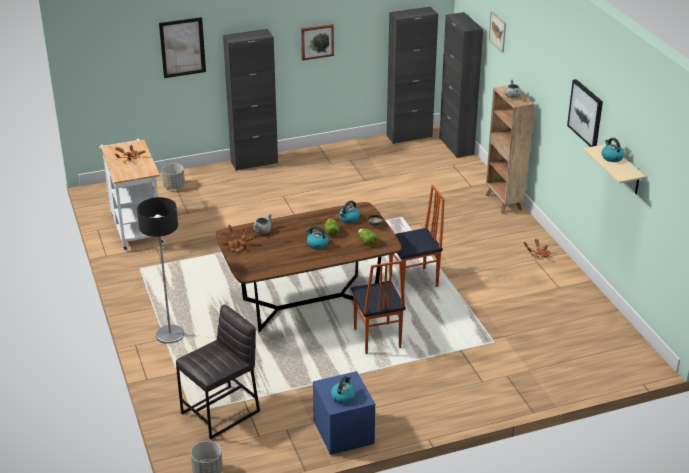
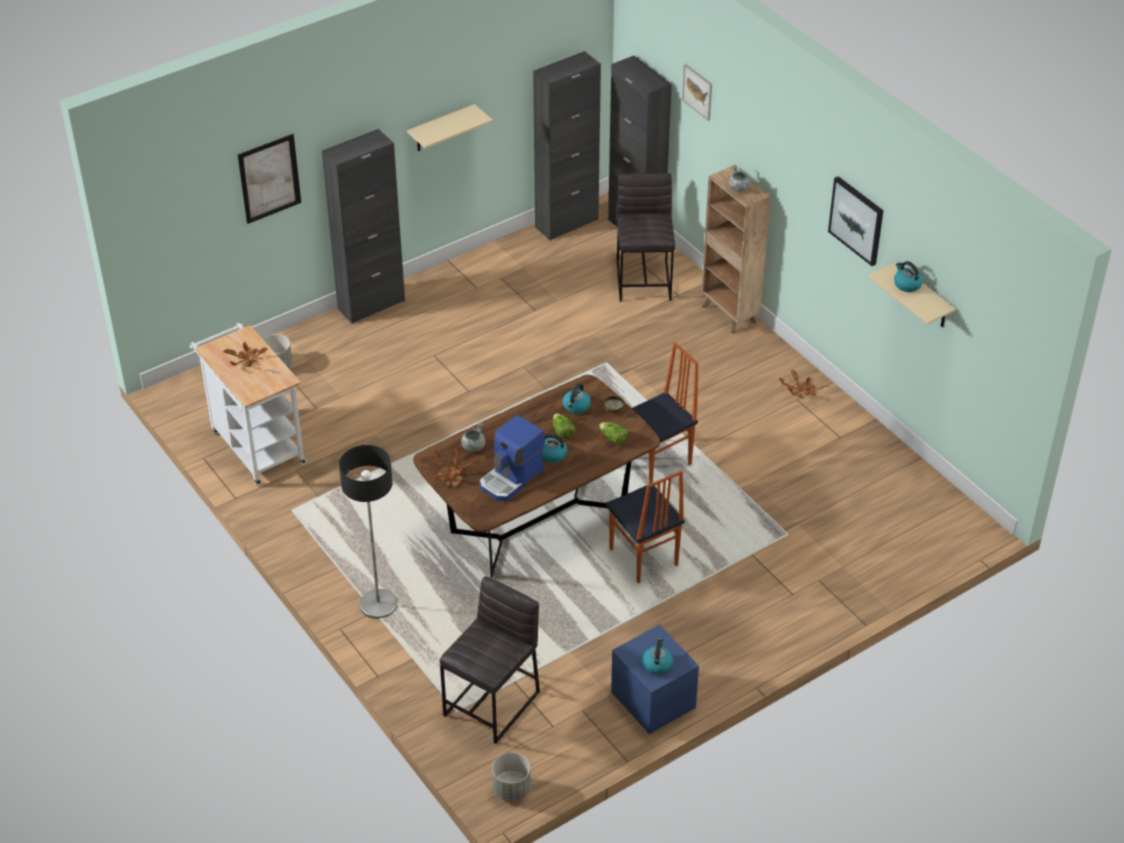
camera: 15 degrees left, 10 degrees up
picture [301,24,334,61] -> beige shelf [407,104,493,151]
none -> coffee machine [480,415,545,501]
none -> grey stool [617,173,675,302]

